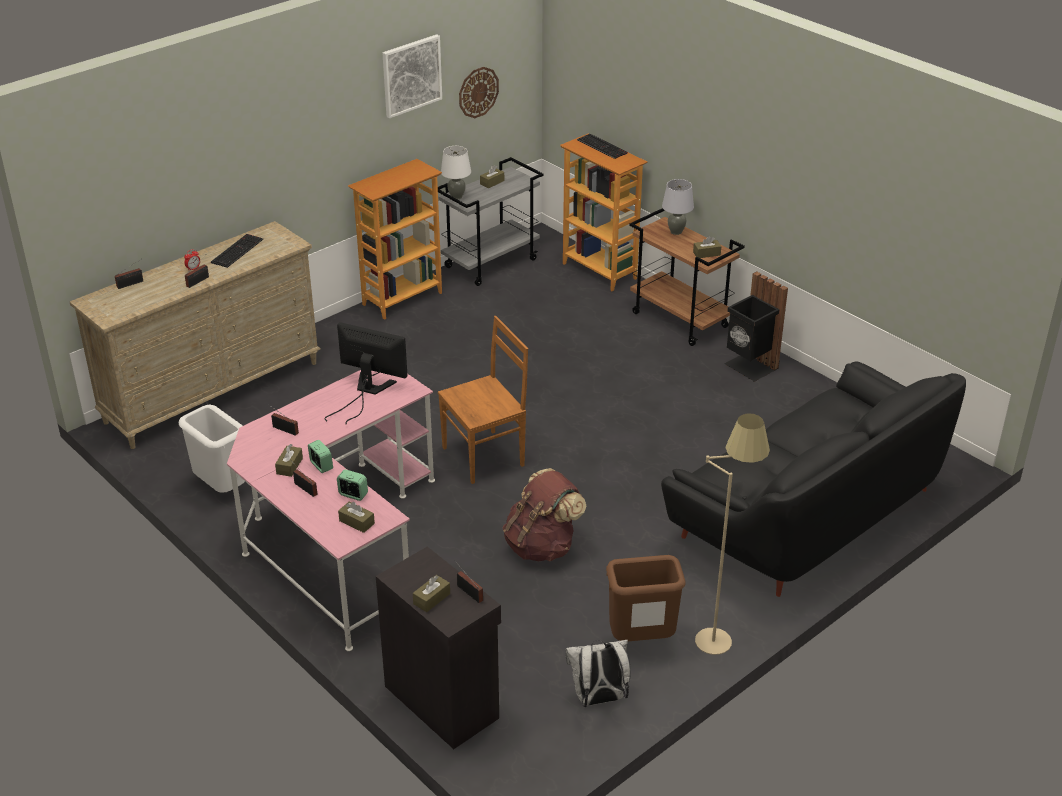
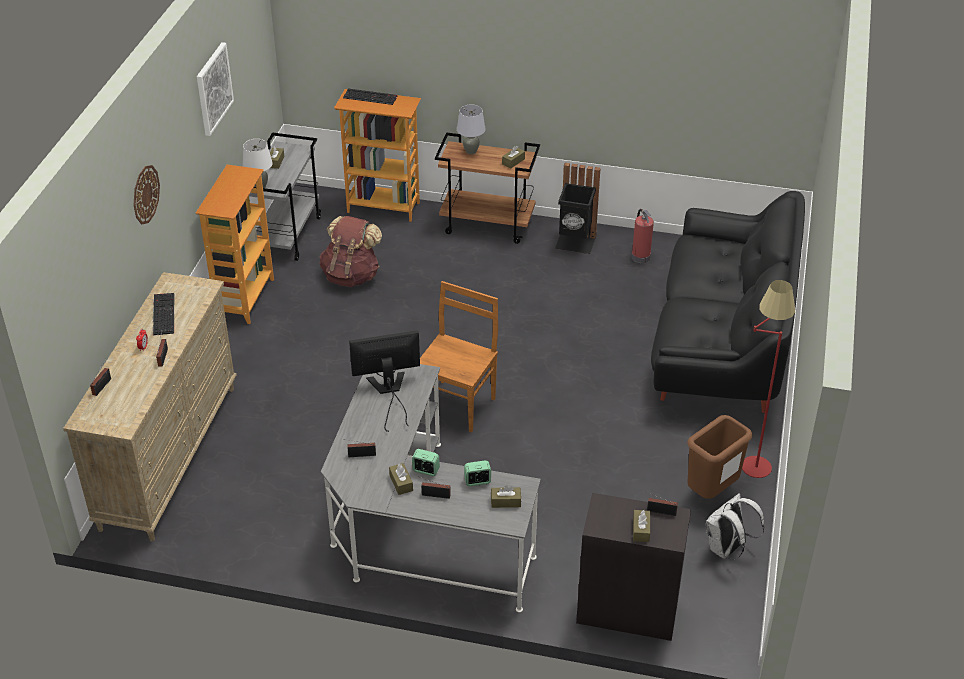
camera: 35 degrees left, 5 degrees up
white trash can [179,405,245,493] -> none
pink desk [227,370,435,651] -> grey desk [321,364,541,613]
wall clock [459,67,499,118] -> wall clock moved to [134,165,160,224]
brown backpack [502,468,586,561] -> brown backpack moved to [319,216,382,287]
beige floor lamp [695,413,770,655] -> red floor lamp [742,280,795,478]
none -> fire extinguisher [632,209,654,263]

